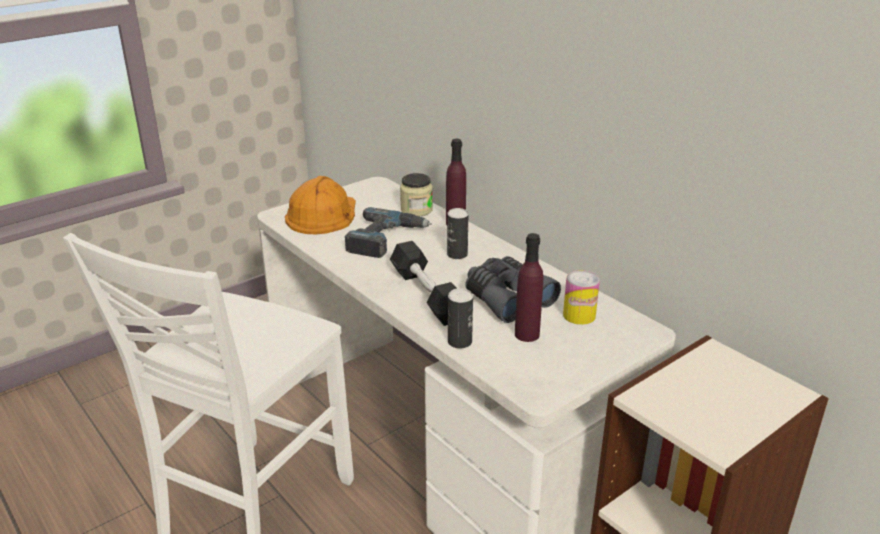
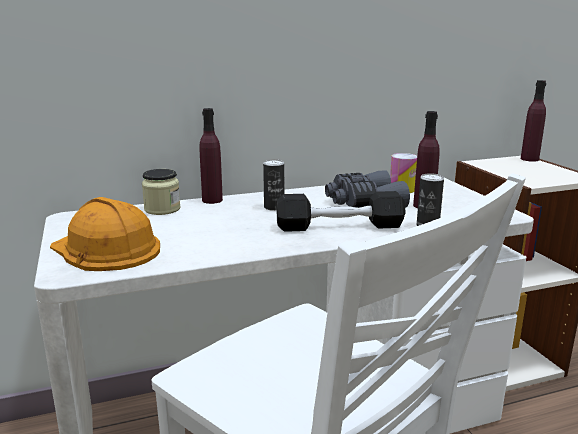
camera: 70 degrees left, 10 degrees down
power drill [345,207,432,258] -> none
none -> purple bottle [521,80,546,162]

